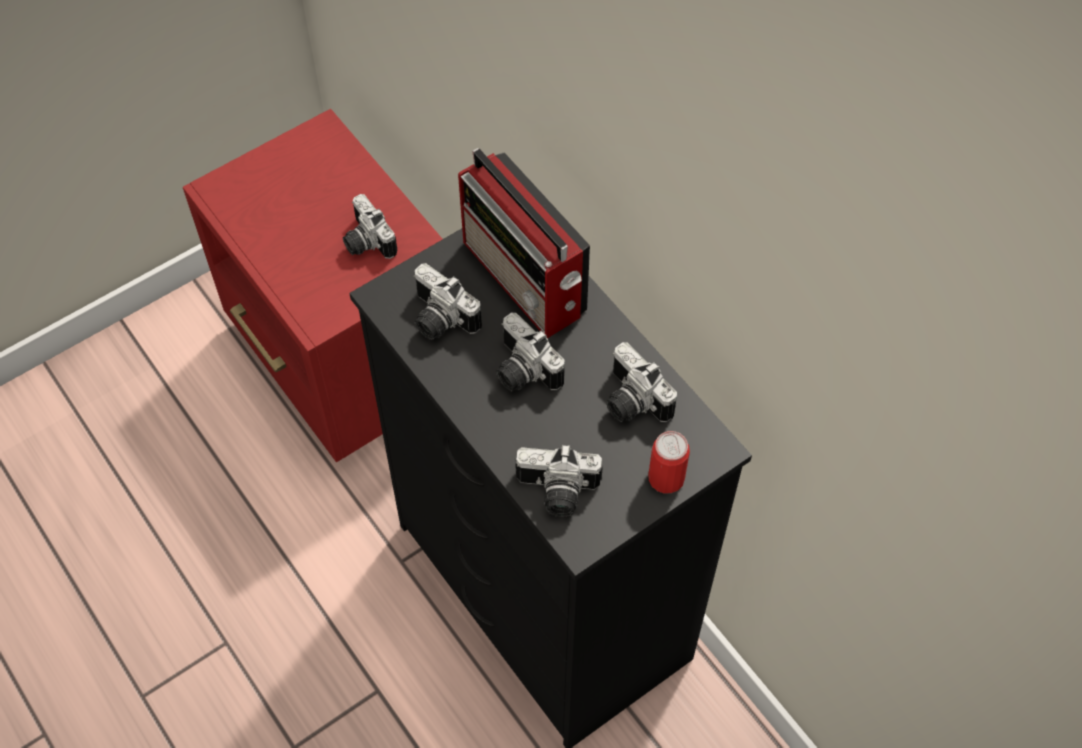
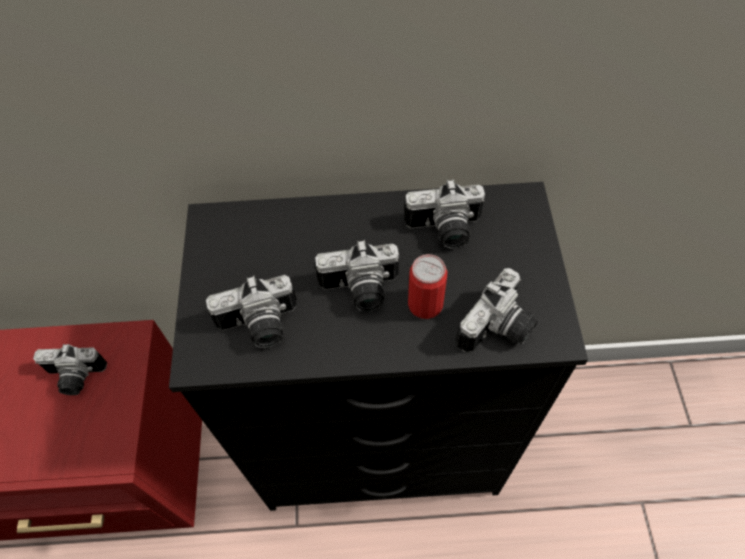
camera: 55 degrees left, 0 degrees up
radio [458,148,590,338] -> none
can [648,431,690,494] -> can moved to [408,254,448,319]

